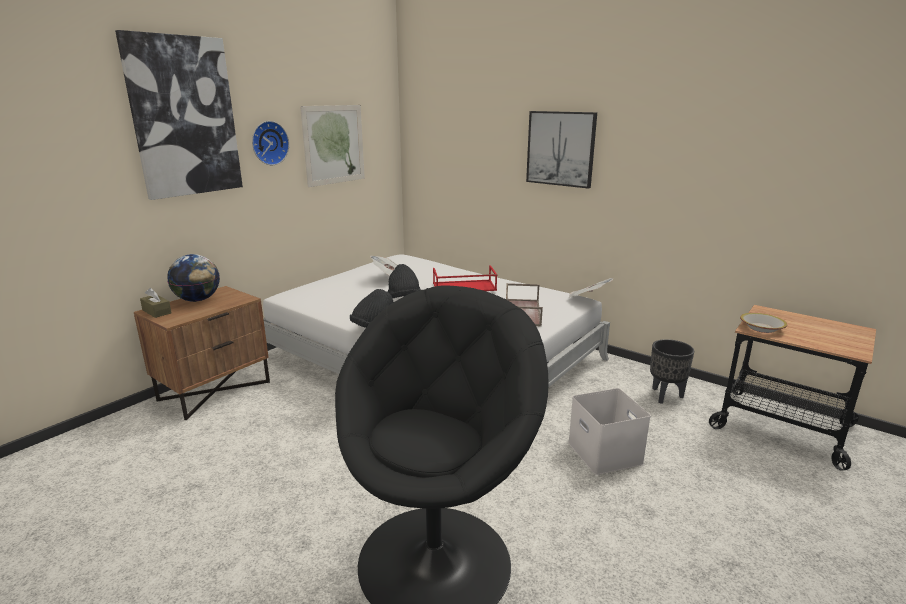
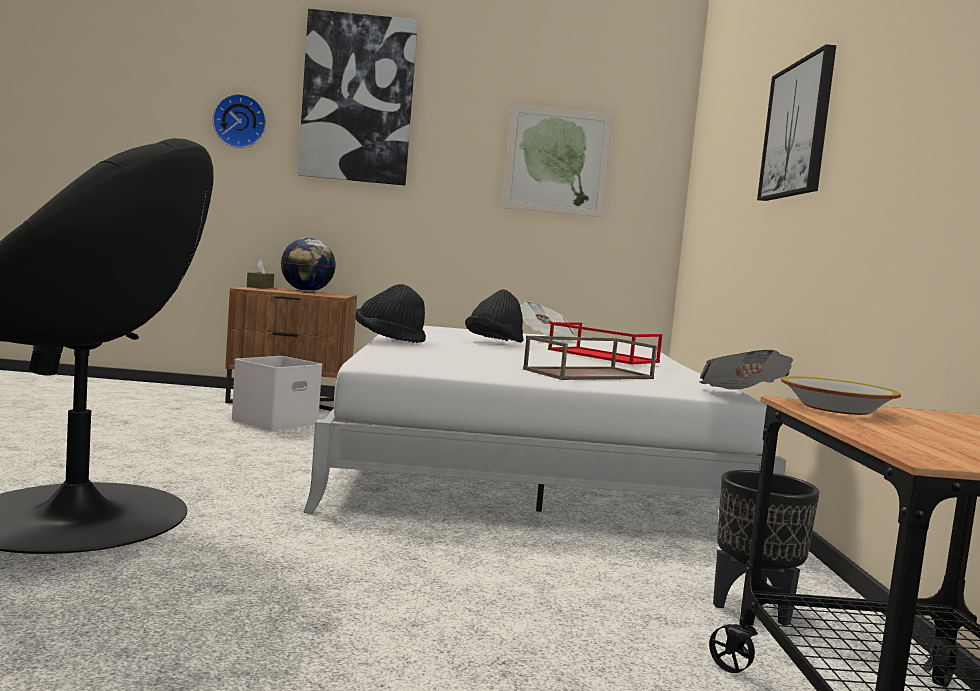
camera: 50 degrees right, 15 degrees down
wall clock [252,121,289,165] -> wall clock moved to [213,94,266,148]
white storage box [568,388,651,475] -> white storage box moved to [231,356,323,432]

